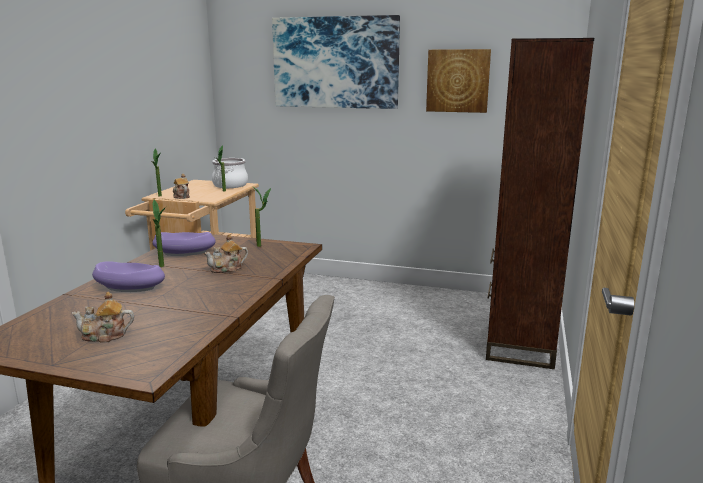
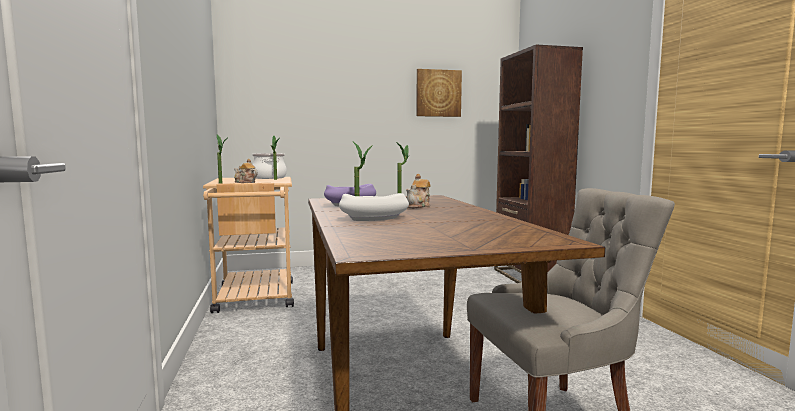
camera: 30 degrees left, 10 degrees down
teapot [72,291,134,343] -> none
purple bowl [92,261,165,292] -> white bowl [339,193,409,221]
picture [272,15,400,109] -> none

